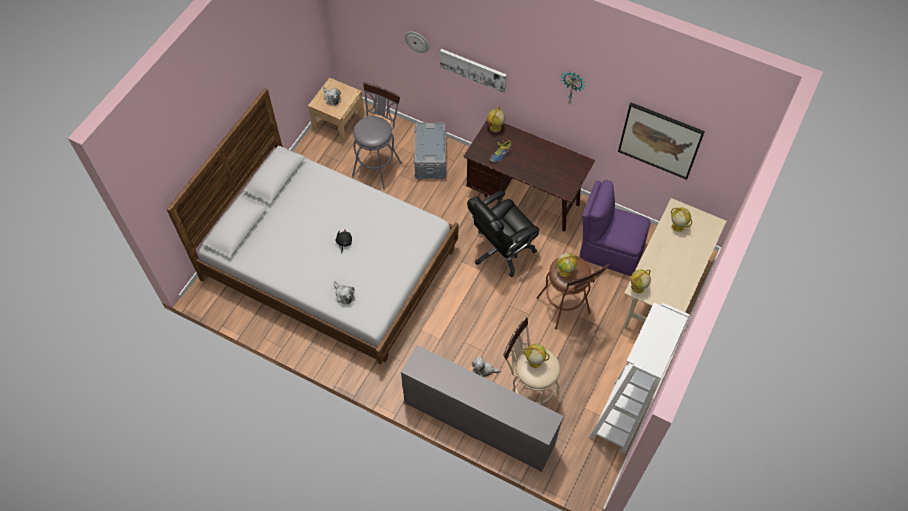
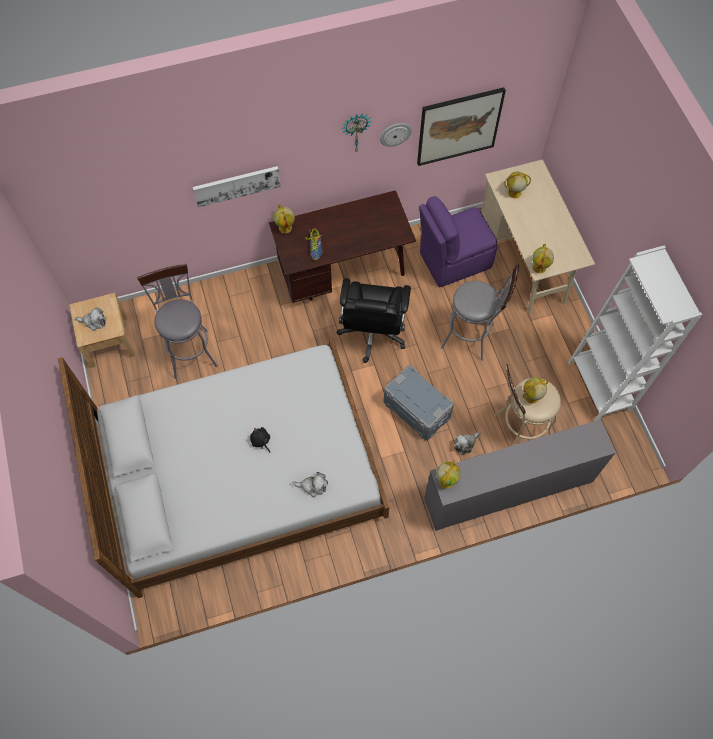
camera: 45 degrees left, 5 degrees up
wall clock [405,31,429,53] -> wall clock moved to [380,123,412,147]
grey storage box [414,122,446,179] -> grey storage box moved to [383,365,454,440]
brown stool [536,256,609,329] -> grey stool [441,264,519,361]
globe [555,253,578,277] -> globe moved to [436,460,461,489]

